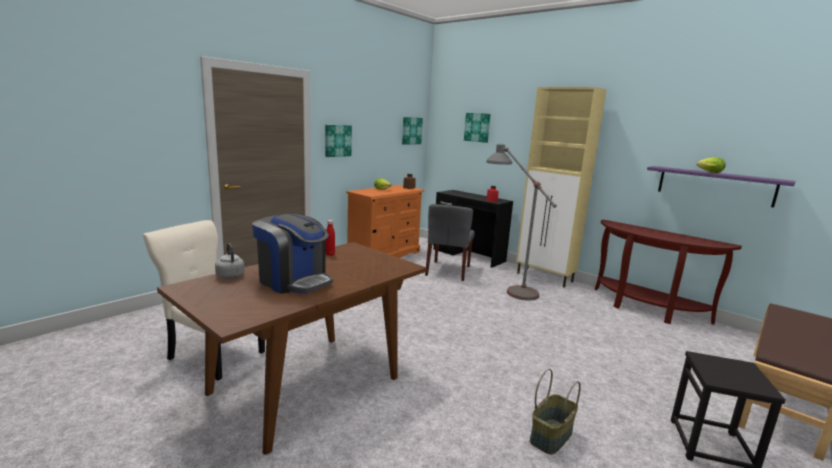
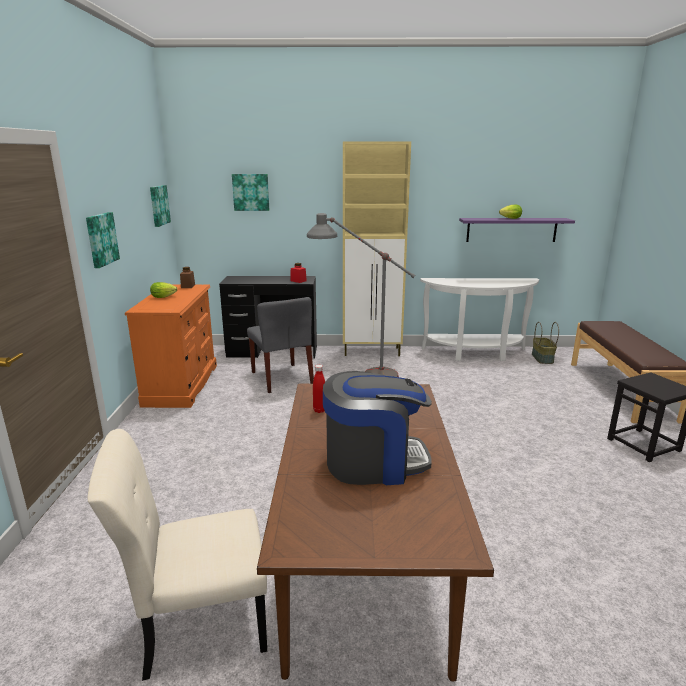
camera: 40 degrees left, 5 degrees up
grey kettle [215,243,245,278] -> none
basket [530,369,581,455] -> basket moved to [532,322,559,364]
brown console table [595,220,742,325] -> white console table [420,278,539,361]

